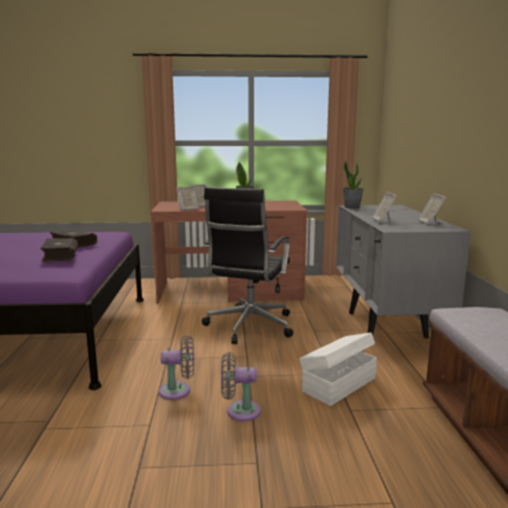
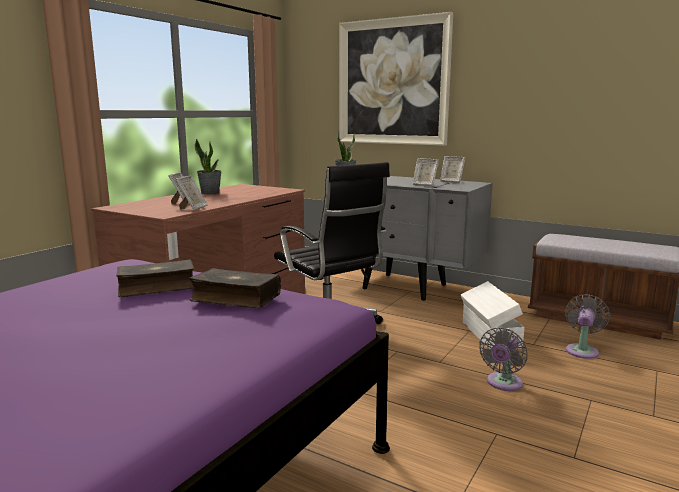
camera: 55 degrees left, 0 degrees up
grey fan [159,336,194,400] -> grey fan moved to [565,294,610,359]
none -> picture [339,12,453,146]

